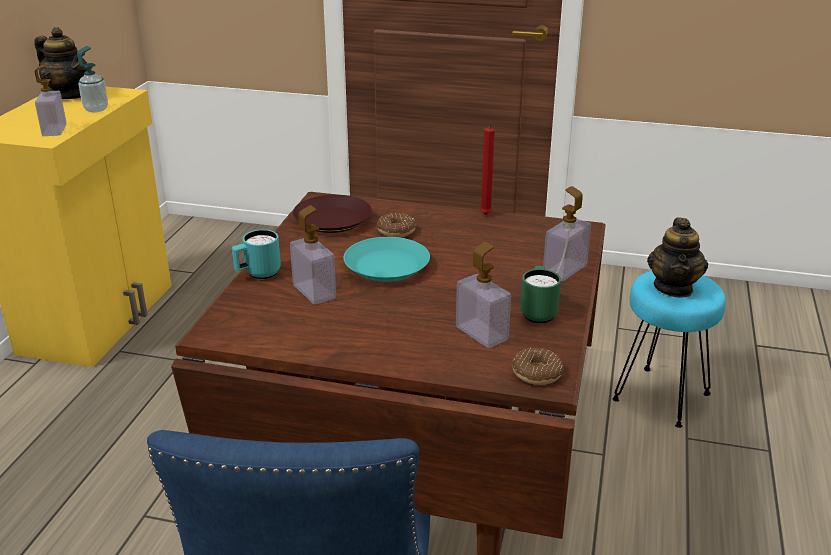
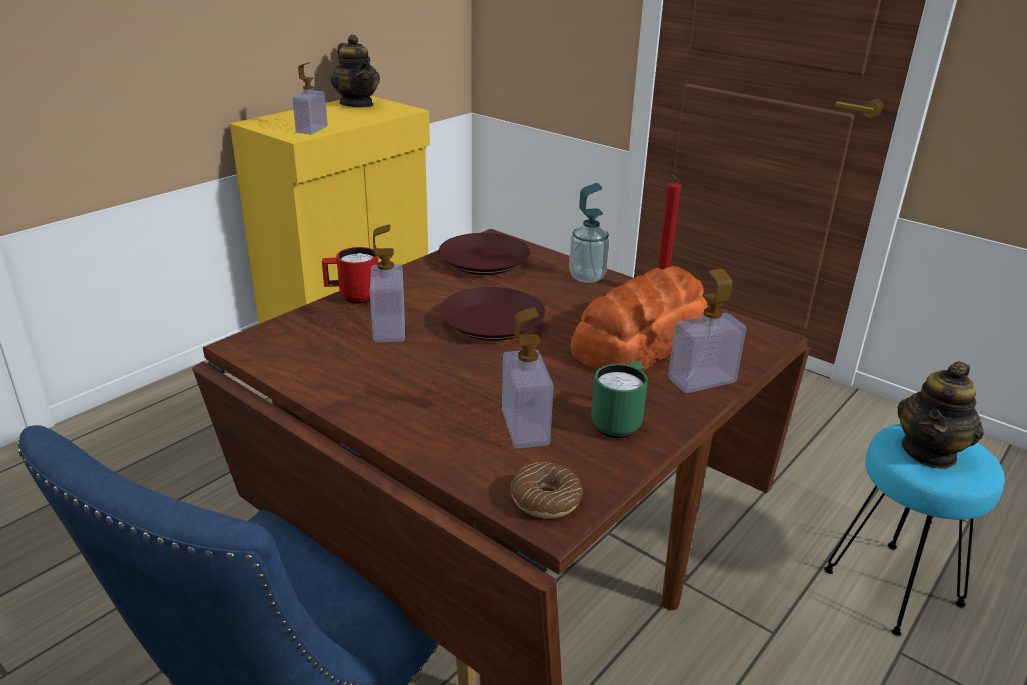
camera: 25 degrees right, 0 degrees up
soap dispenser [77,46,108,112] -> soap dispenser moved to [569,183,610,283]
turquoise mug [232,229,281,279] -> red mug [322,247,378,304]
turquoise plate [344,237,430,282] -> brown plate [440,287,545,341]
donut [377,213,416,237] -> none
none -> bread [570,266,708,371]

